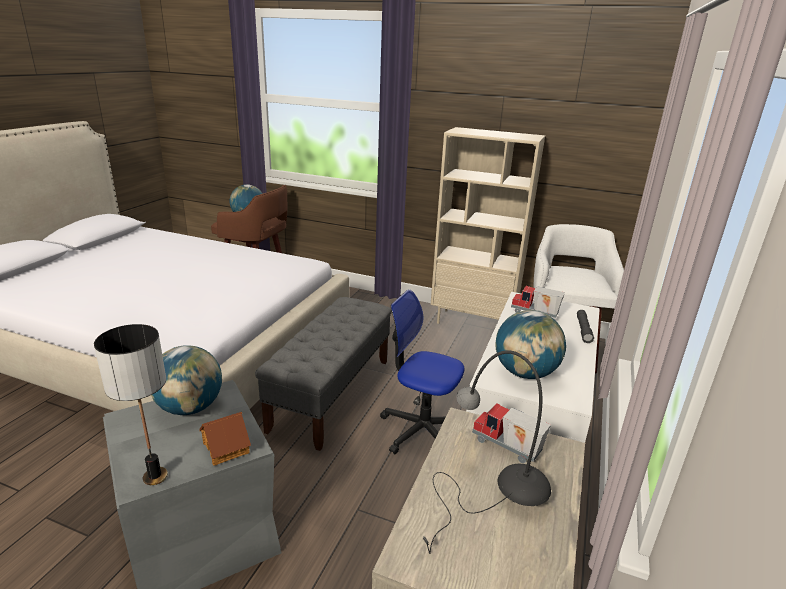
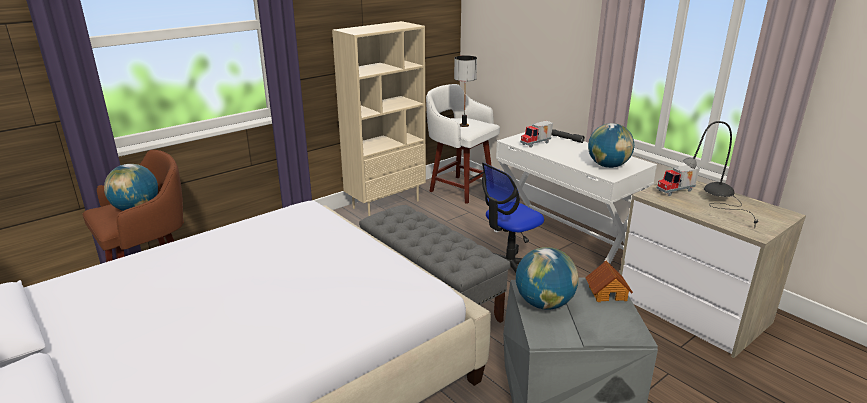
camera: 60 degrees left, 0 degrees up
table lamp [94,324,168,485] -> table lamp moved to [454,55,477,127]

